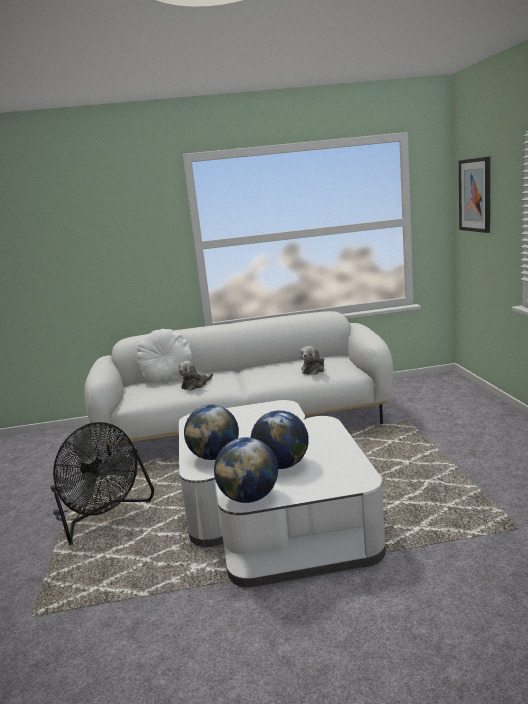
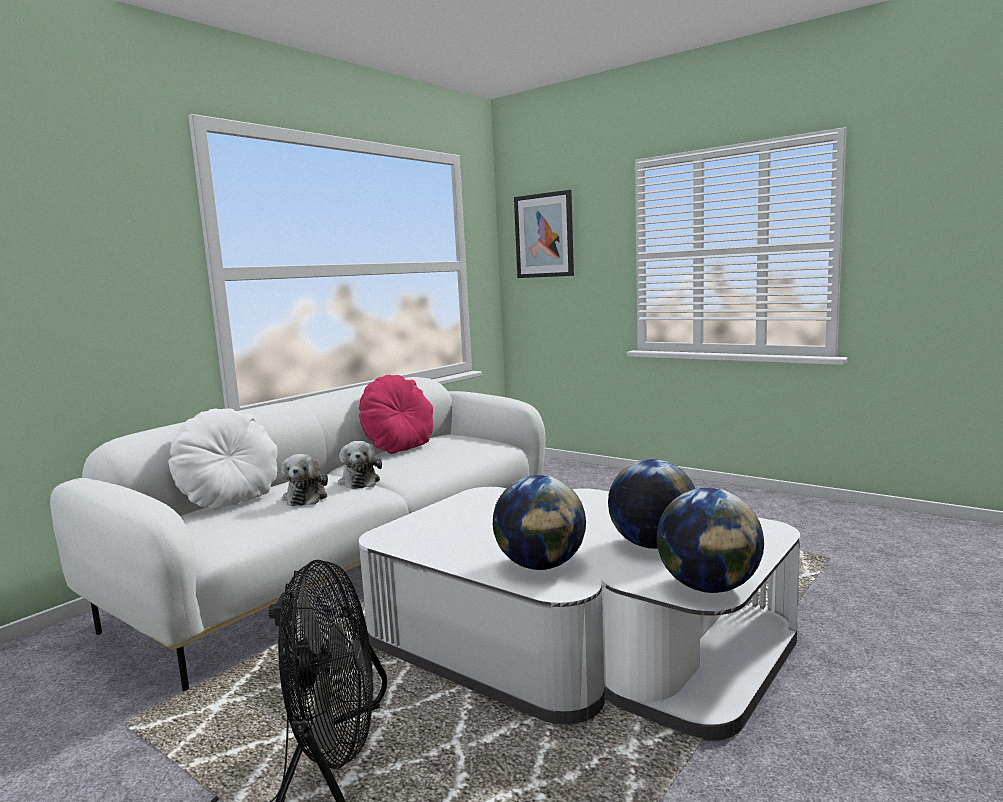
camera: 45 degrees left, 5 degrees down
plush toy [299,346,324,375] -> plush toy moved to [338,441,382,489]
none -> pink pillow [359,375,433,454]

